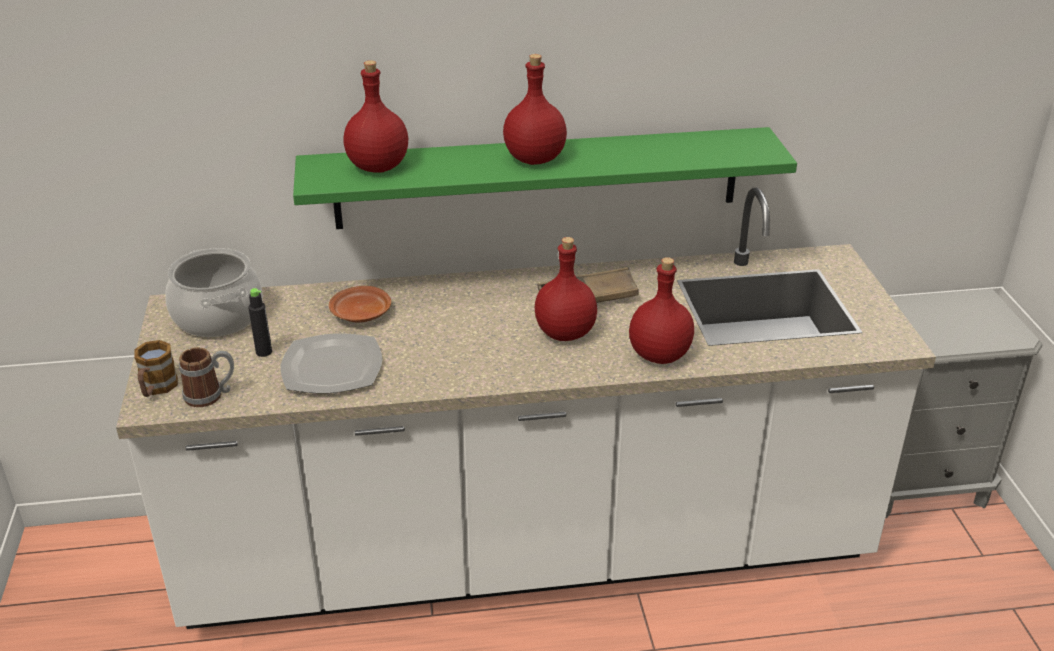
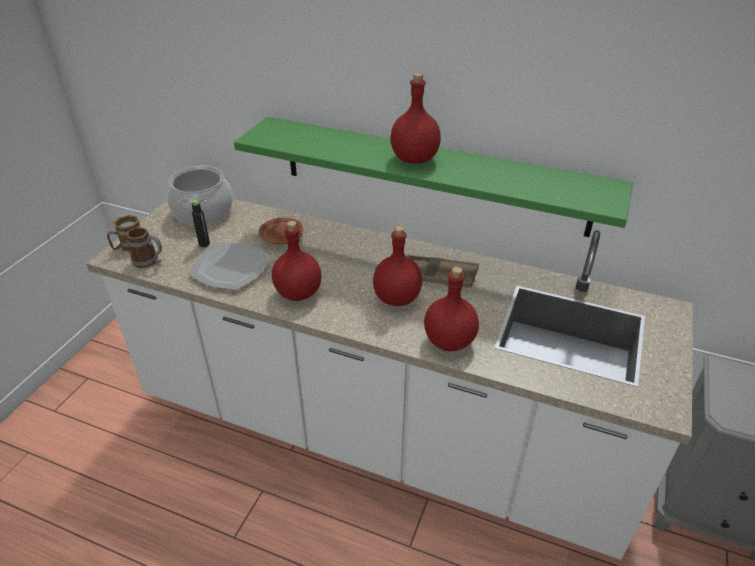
camera: 30 degrees right, 5 degrees up
red bottle [343,60,408,173] -> red bottle moved to [272,221,322,301]

